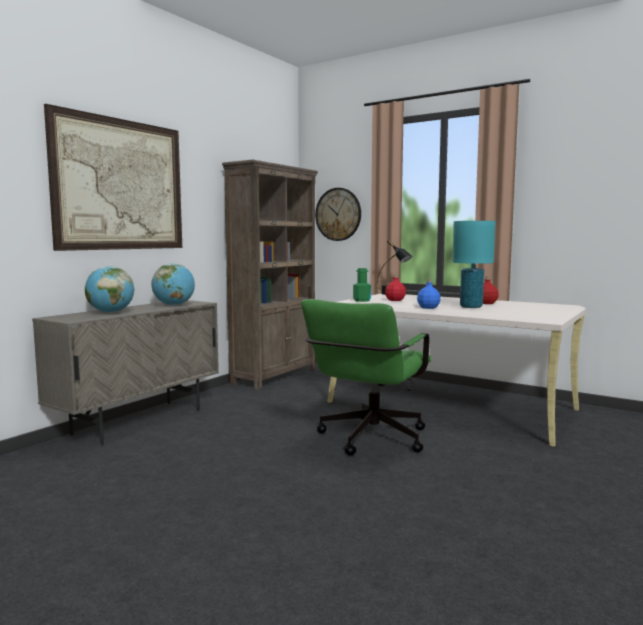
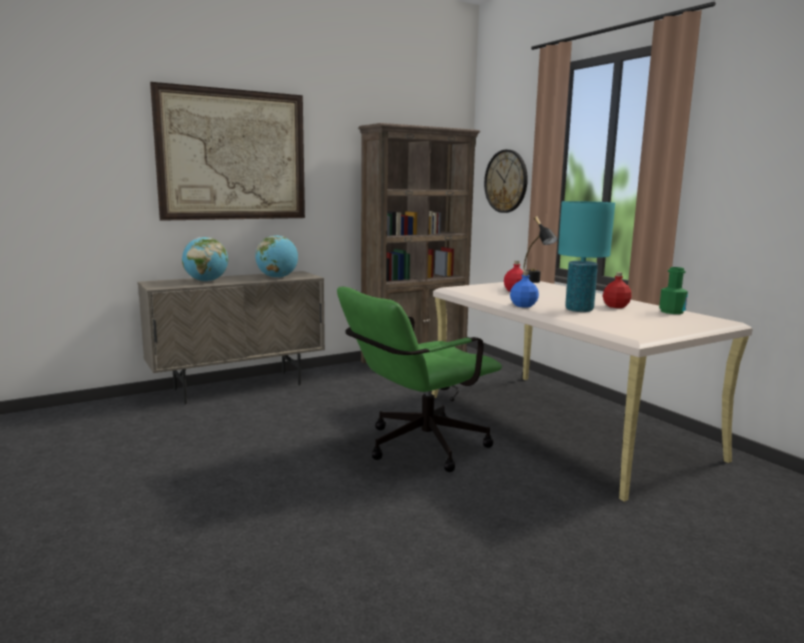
camera: 25 degrees right, 5 degrees up
green bottle [353,268,371,302] -> green bottle moved to [659,267,688,314]

